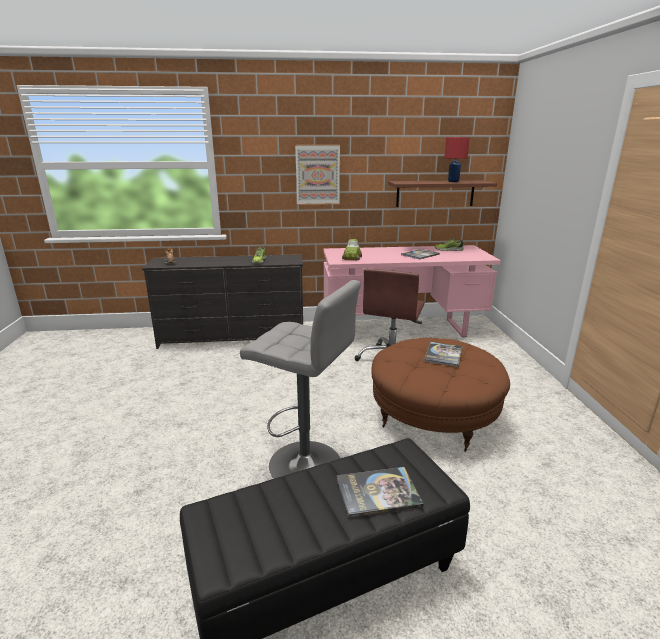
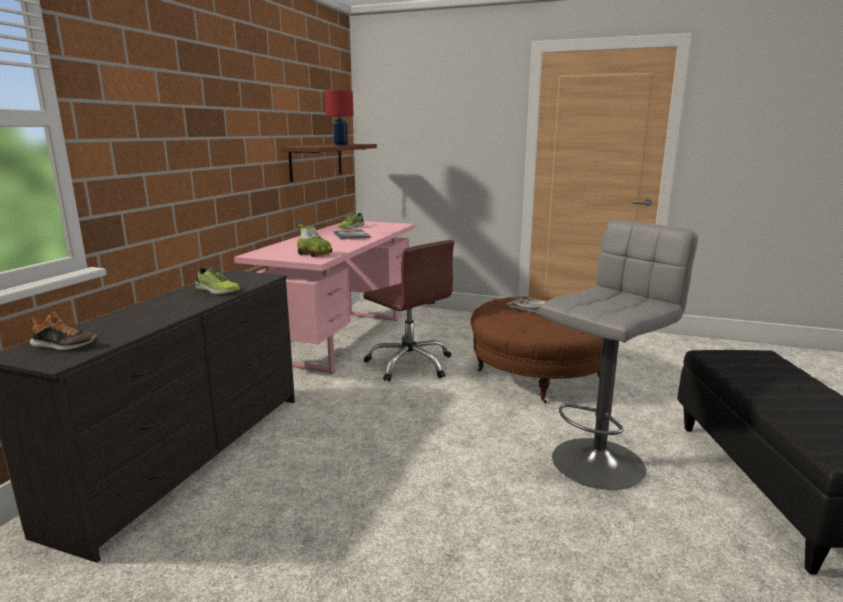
camera: 65 degrees left, 5 degrees down
picture [295,144,340,205] -> none
book [337,467,424,518] -> none

